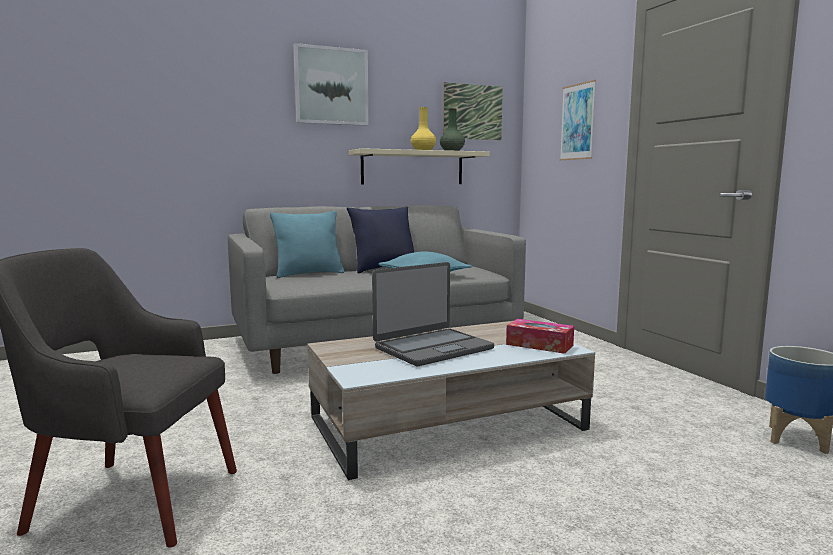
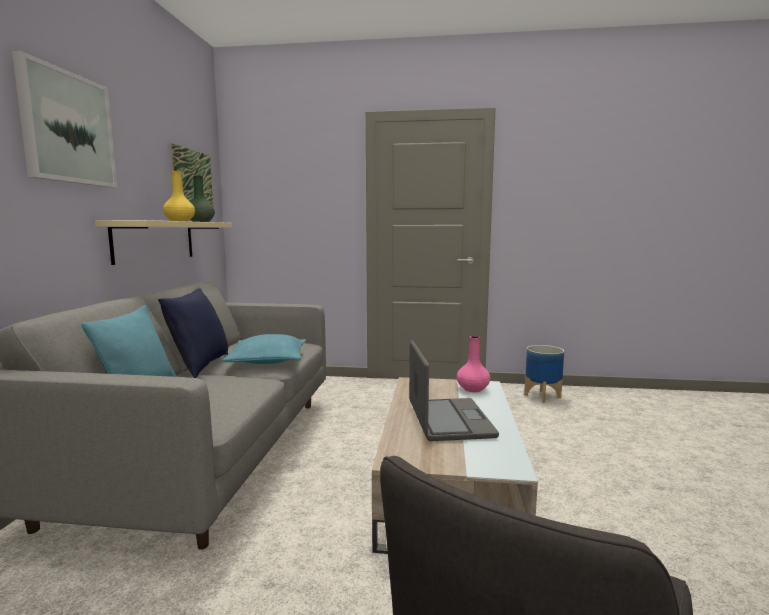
camera: 60 degrees left, 0 degrees up
tissue box [506,319,574,354] -> pink vase [457,336,490,392]
picture [560,80,596,160] -> none

